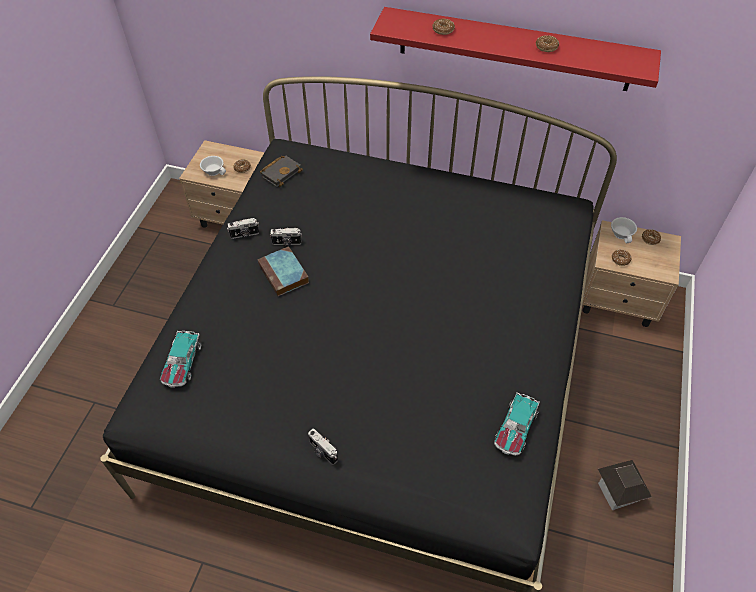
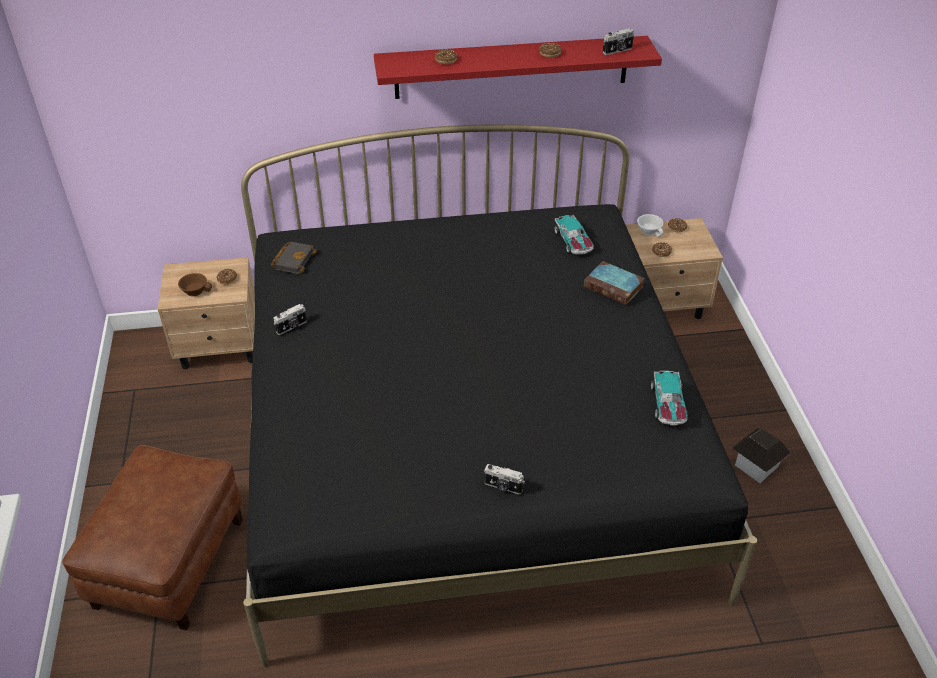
camera: 25 degrees left, 10 degrees down
toy car [160,331,201,388] -> toy car moved to [555,215,594,255]
white cup [200,156,226,176] -> brown cup [178,273,212,296]
book [257,246,309,296] -> book moved to [584,261,645,305]
camera [270,228,302,246] -> camera moved to [603,28,634,55]
none -> brown ottoman [62,445,243,630]

